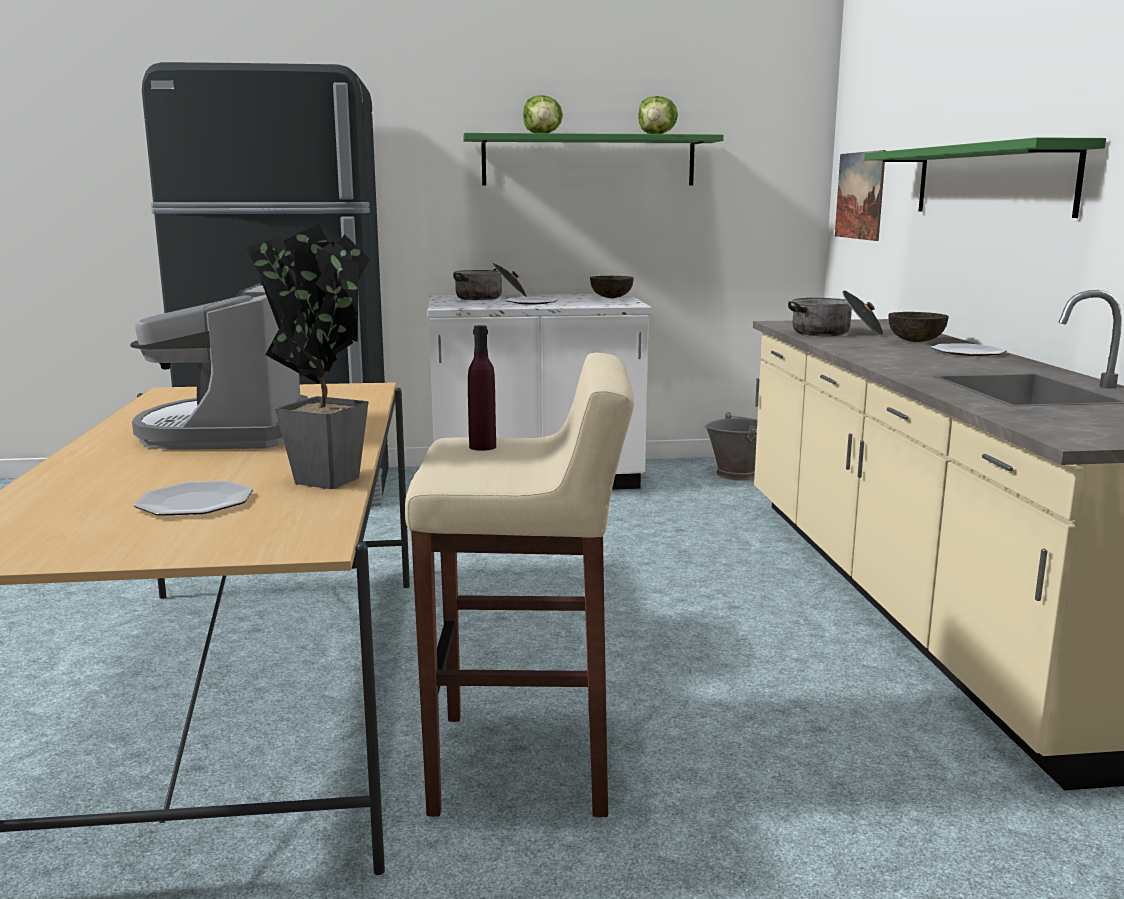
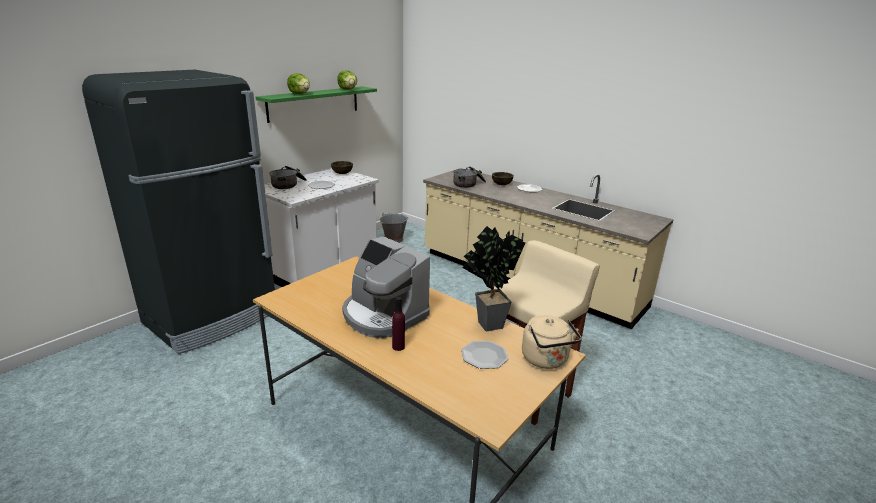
camera: 45 degrees left, 10 degrees up
purple bottle [468,325,496,451] -> purple bottle moved to [392,297,405,351]
picture [835,150,886,241] -> none
green shelf [864,137,1106,218] -> none
none -> beige kettle [522,315,582,369]

